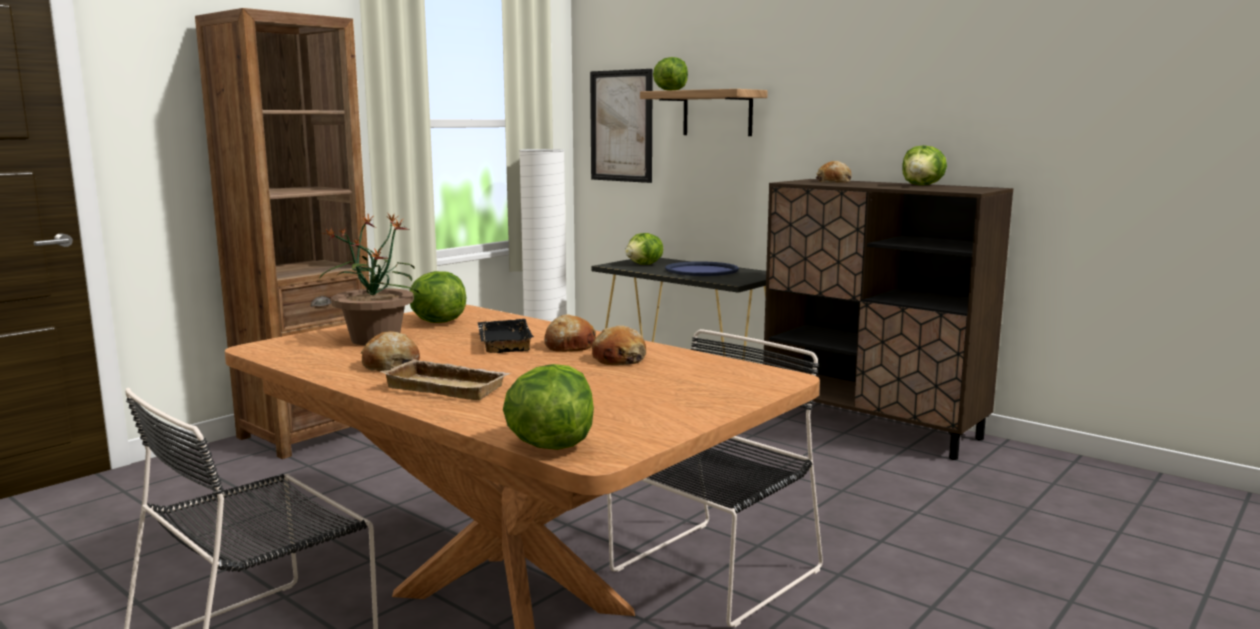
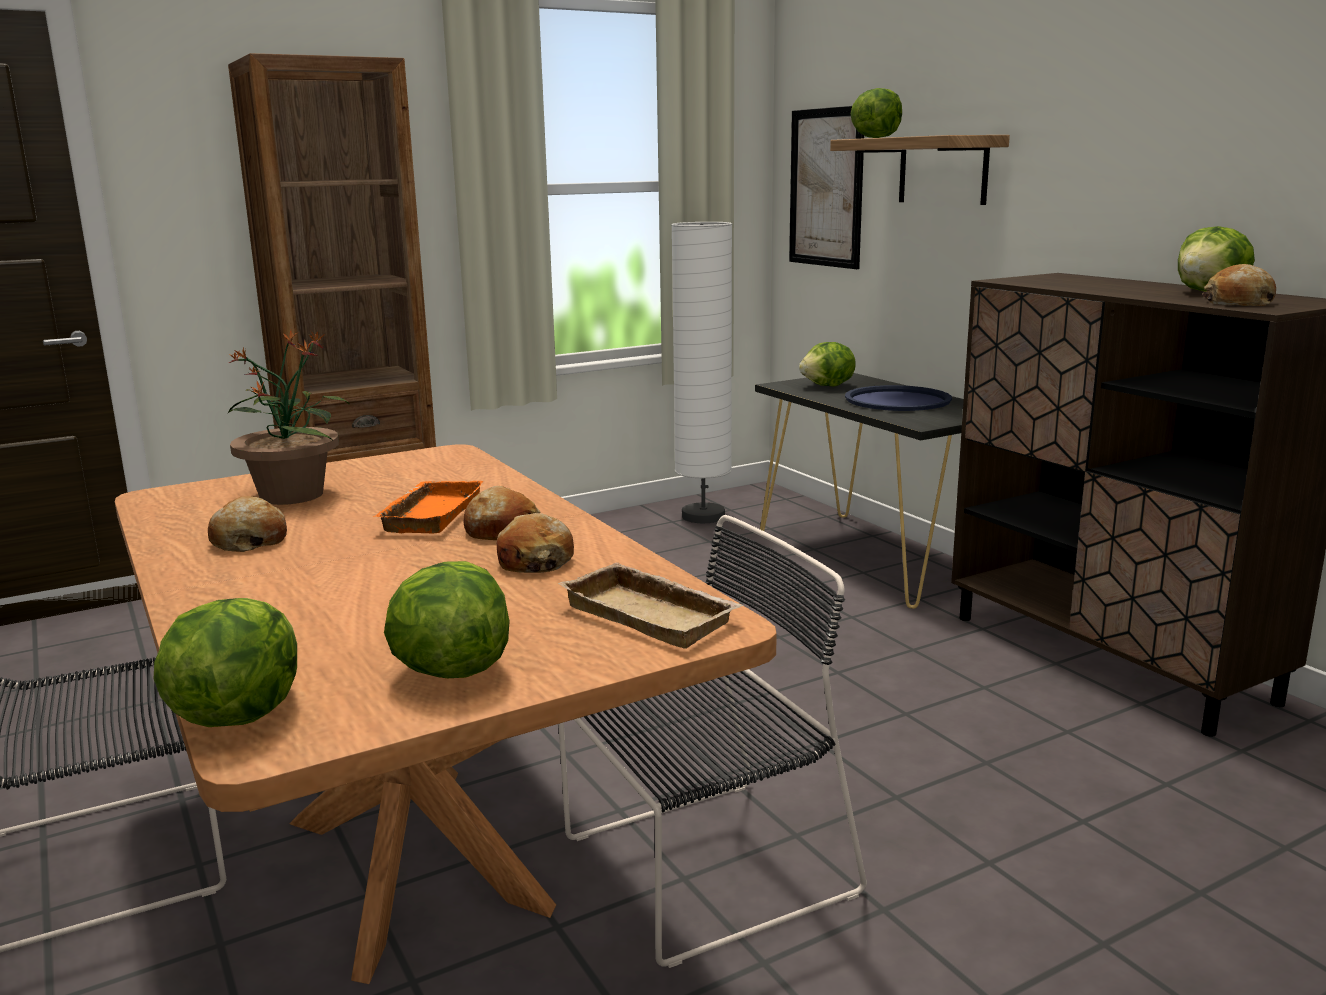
camera: 20 degrees right, 5 degrees up
beige tray [380,359,511,400] -> beige tray moved to [558,562,743,649]
lettuce [409,271,467,323] -> lettuce moved to [384,561,510,678]
black tray [478,319,534,353] -> orange tray [373,481,483,533]
bread [816,161,852,183] -> bread moved to [1202,264,1276,306]

